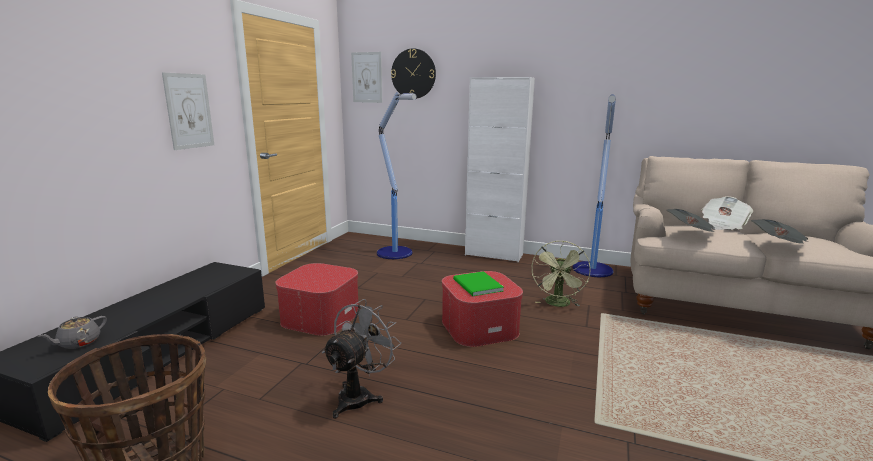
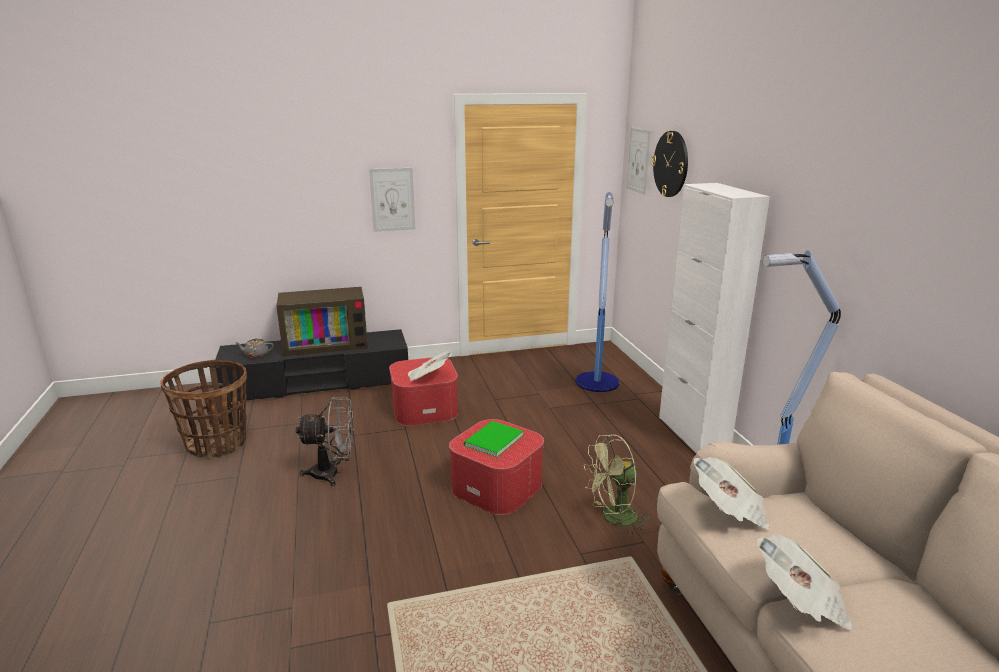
camera: 55 degrees right, 5 degrees up
newspaper [702,196,753,230] -> newspaper moved to [408,351,452,381]
none -> television [276,287,368,356]

